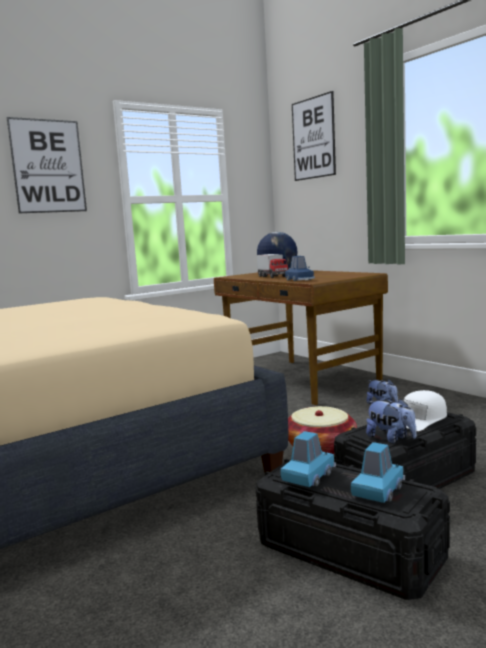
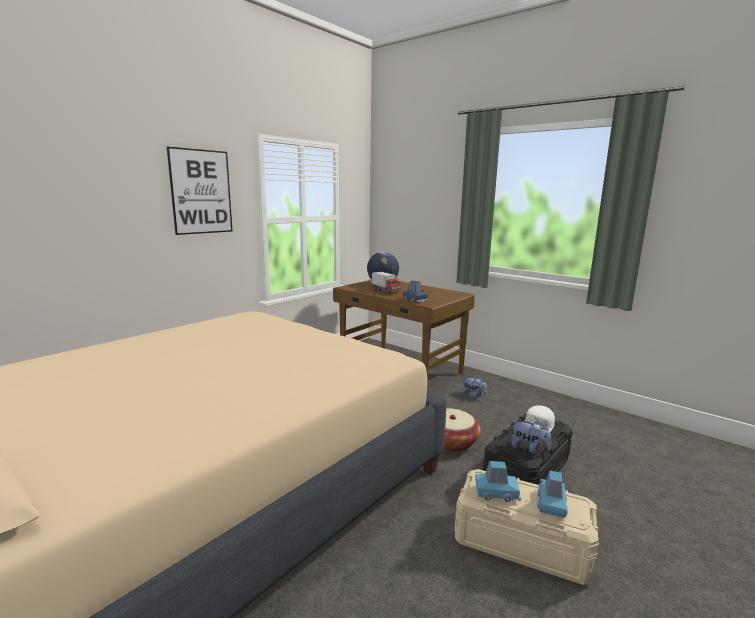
camera: 15 degrees left, 5 degrees up
black storage box [255,459,450,600] -> beige storage box [455,469,599,585]
blue toy car [281,431,336,487] -> blue toy car turned 75 degrees clockwise [475,461,521,502]
picture [292,91,336,181] -> none

